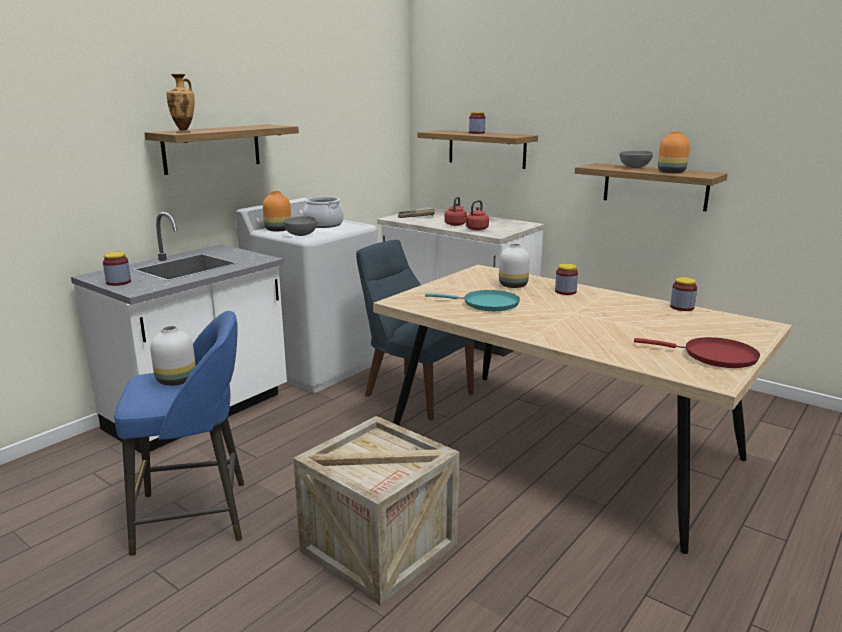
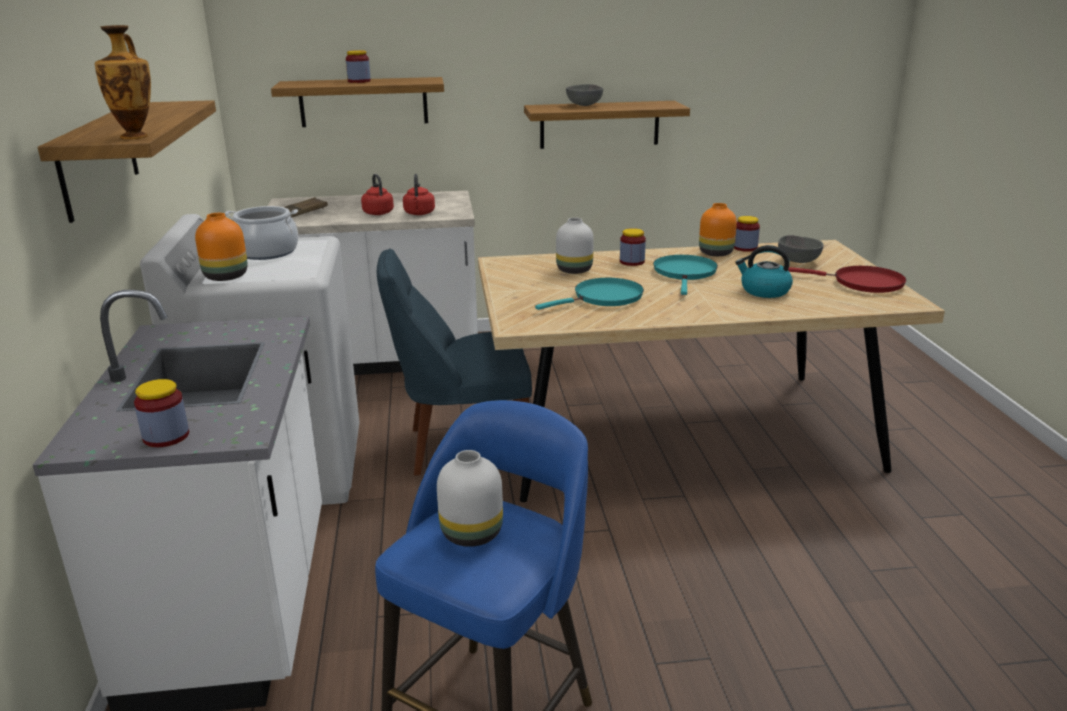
camera: 45 degrees left, 5 degrees up
grey bowl [283,216,317,236] -> grey bowl moved to [778,235,824,263]
crate [293,416,459,606] -> none
red frying pan [634,337,760,368] -> red frying pan turned 45 degrees clockwise [788,266,906,293]
orange vase [658,131,690,173] -> orange vase moved to [699,203,737,256]
none -> turquoise frying pan [653,255,718,295]
none -> kettle [735,245,793,298]

